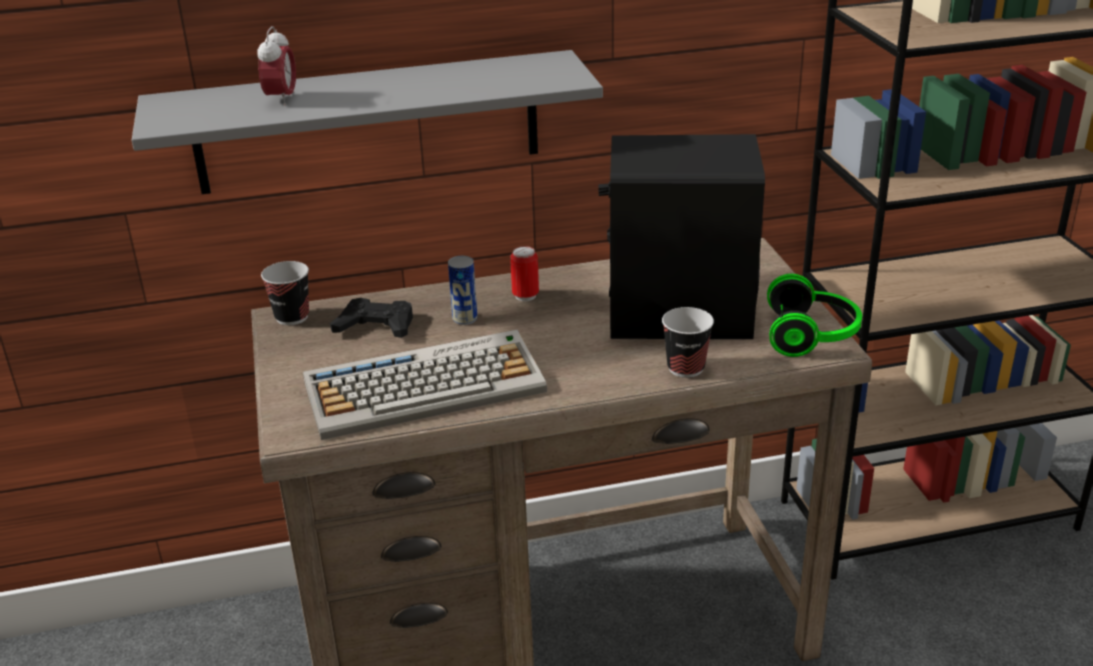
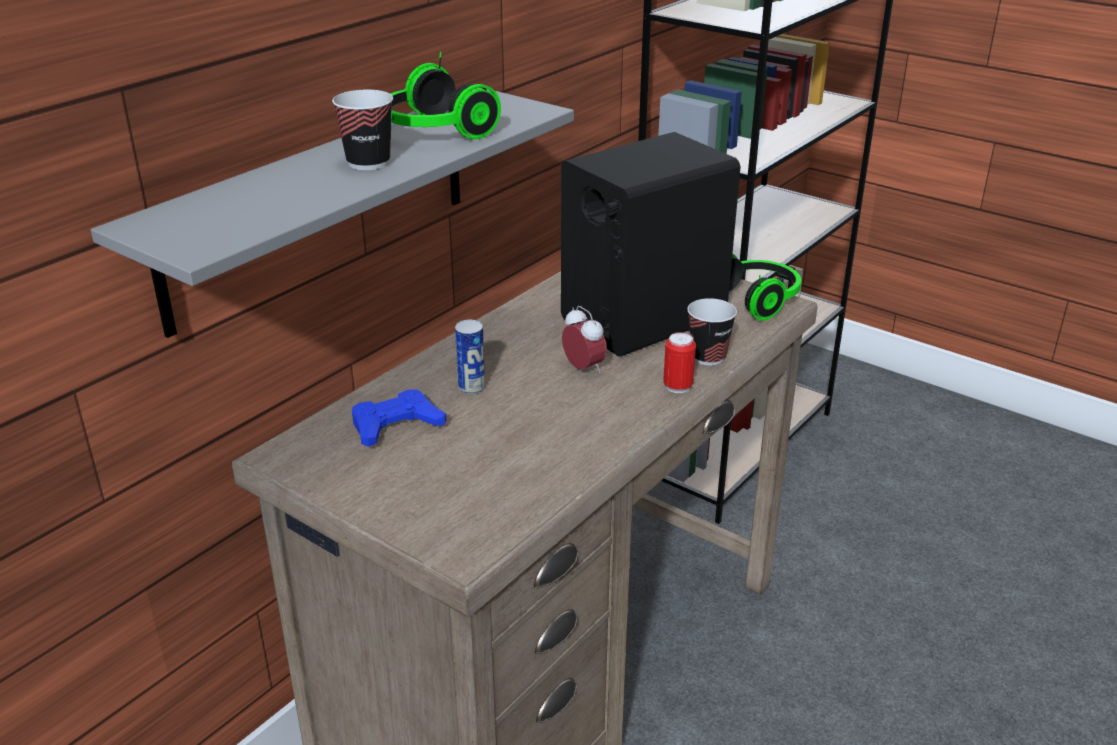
camera: 40 degrees left, 0 degrees up
alarm clock [257,26,296,106] -> alarm clock moved to [562,306,607,374]
cup [261,261,309,325] -> cup moved to [332,90,393,170]
keyboard [303,330,547,440] -> none
black game controller [330,298,413,338] -> blue game controller [352,389,446,447]
can [510,246,539,301] -> can moved to [663,332,696,393]
none -> headphones [390,52,501,140]

